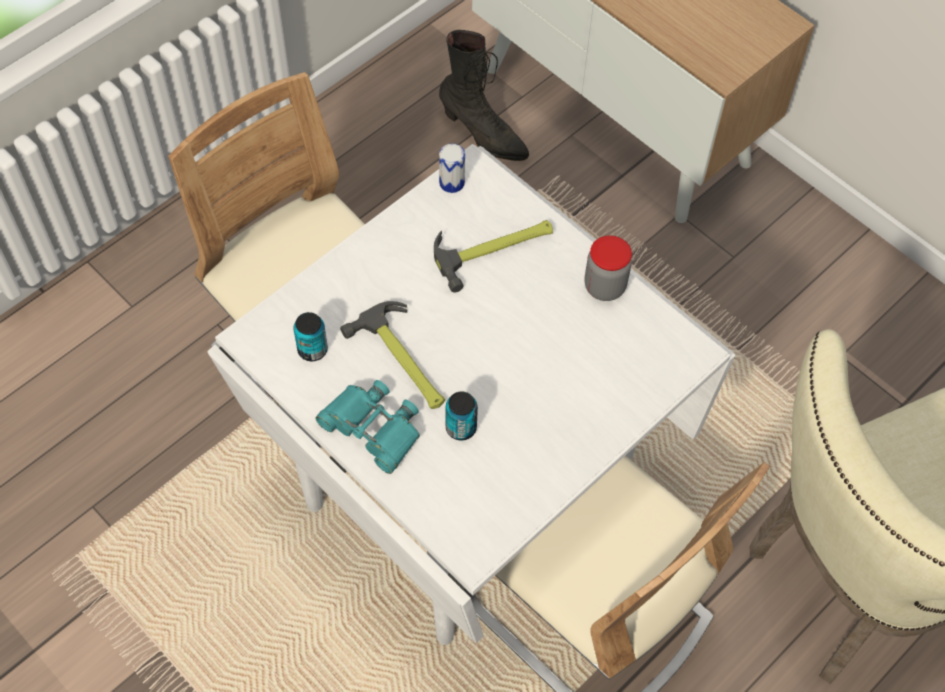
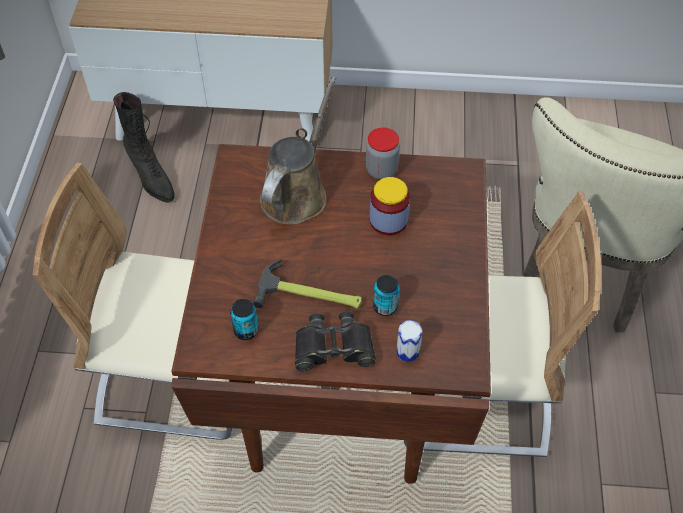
camera: 40 degrees left, 5 degrees down
white dining table [207,144,736,645] -> brown dining table [171,144,491,484]
turquoise binoculars [315,380,420,474] -> black binoculars [295,311,376,372]
hammer [434,220,553,293] -> brown watering can [260,76,336,225]
black boot [439,30,529,161] -> black boot turned 60 degrees clockwise [113,92,175,203]
can [439,143,465,193] -> can moved to [396,320,422,362]
none -> jar [370,177,410,235]

